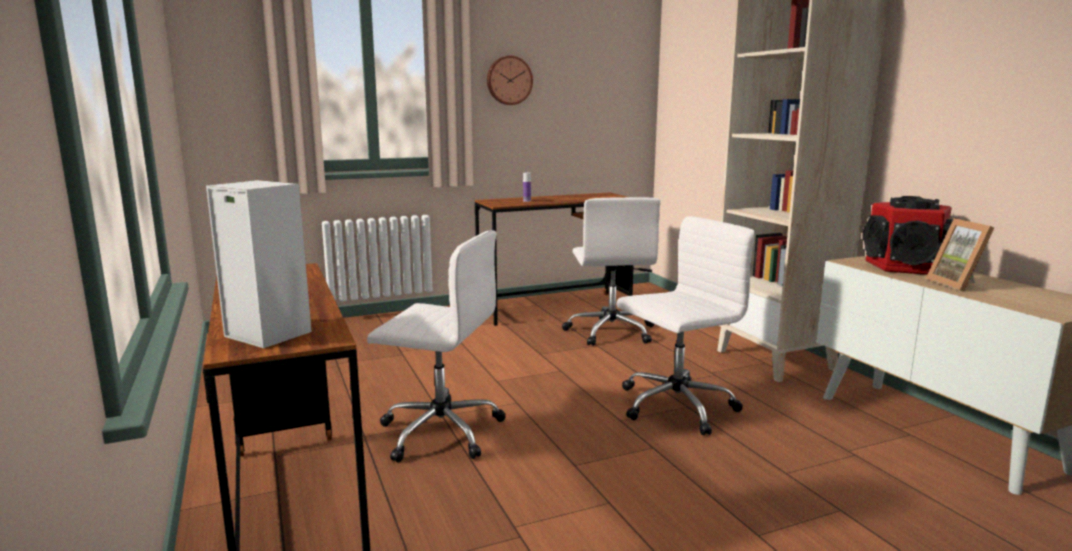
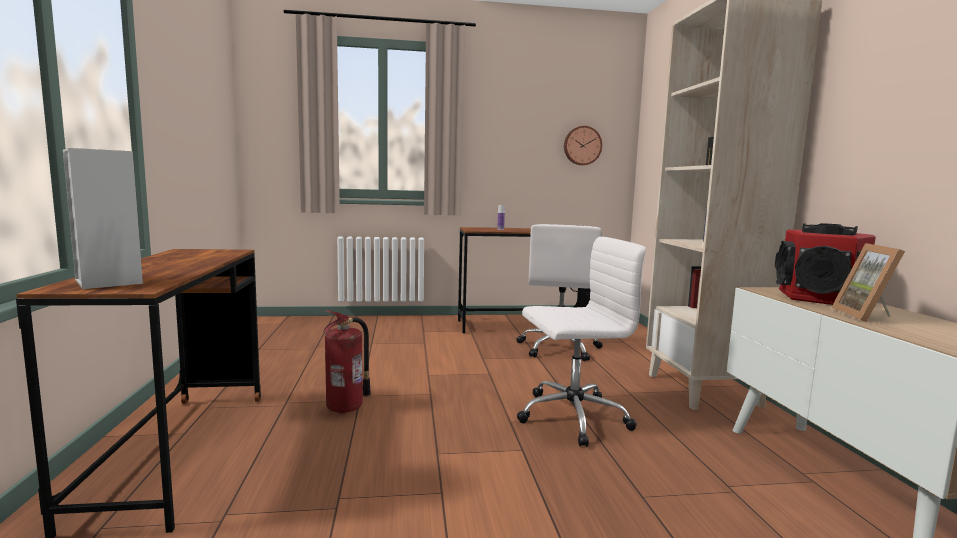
camera: 15 degrees right, 5 degrees down
white office chair [367,230,506,463] -> fire extinguisher [323,311,371,414]
wall clock [487,56,533,105] -> wall clock moved to [564,126,602,165]

